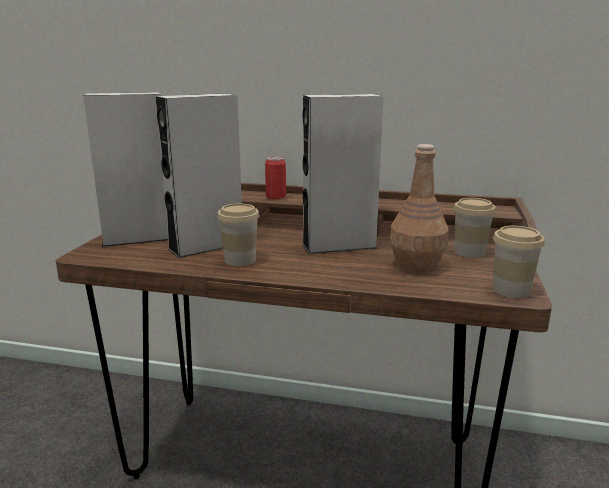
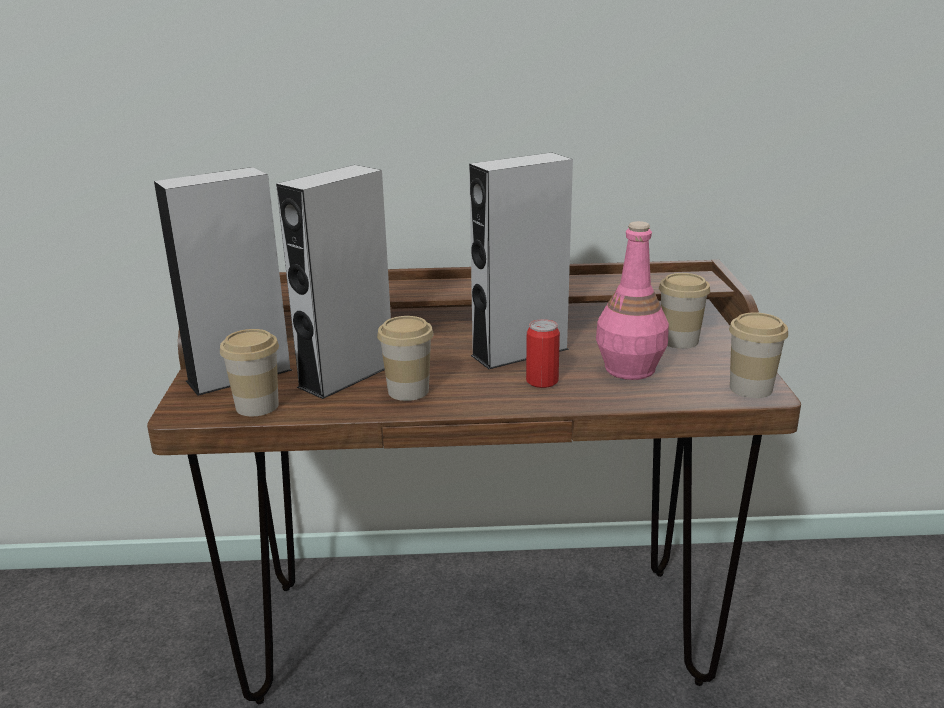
camera: 15 degrees left, 5 degrees up
can [265,156,286,199] -> can moved to [526,319,560,388]
brown bottle [390,144,449,274] -> pink bottle [596,221,669,380]
none -> cup [220,329,279,416]

